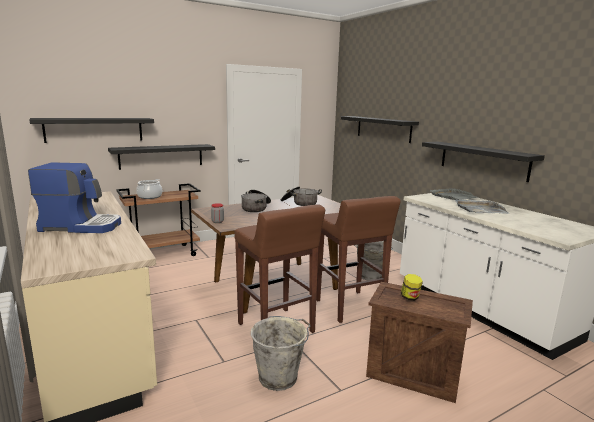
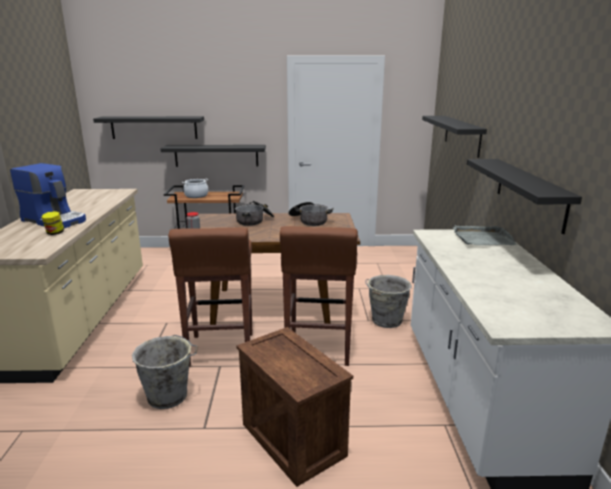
camera: 30 degrees right, 5 degrees up
jar [401,274,423,301] -> jar moved to [41,211,64,235]
grey tray [455,199,508,214] -> none

